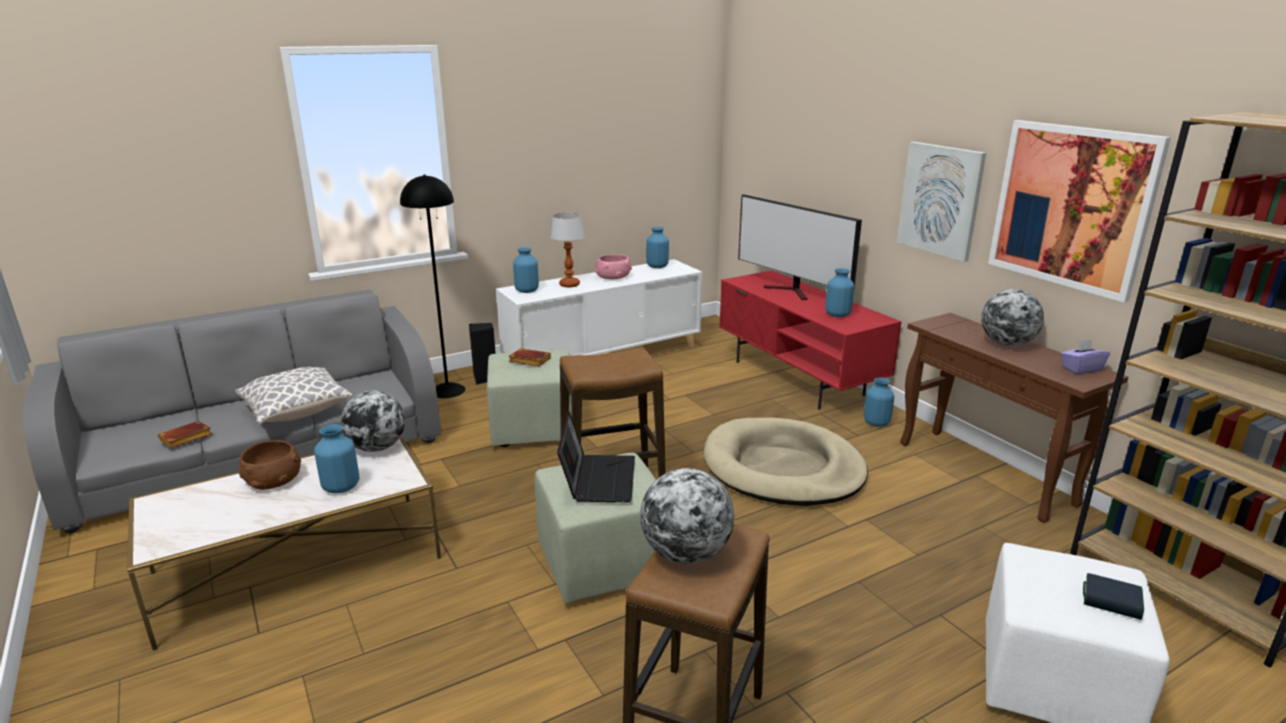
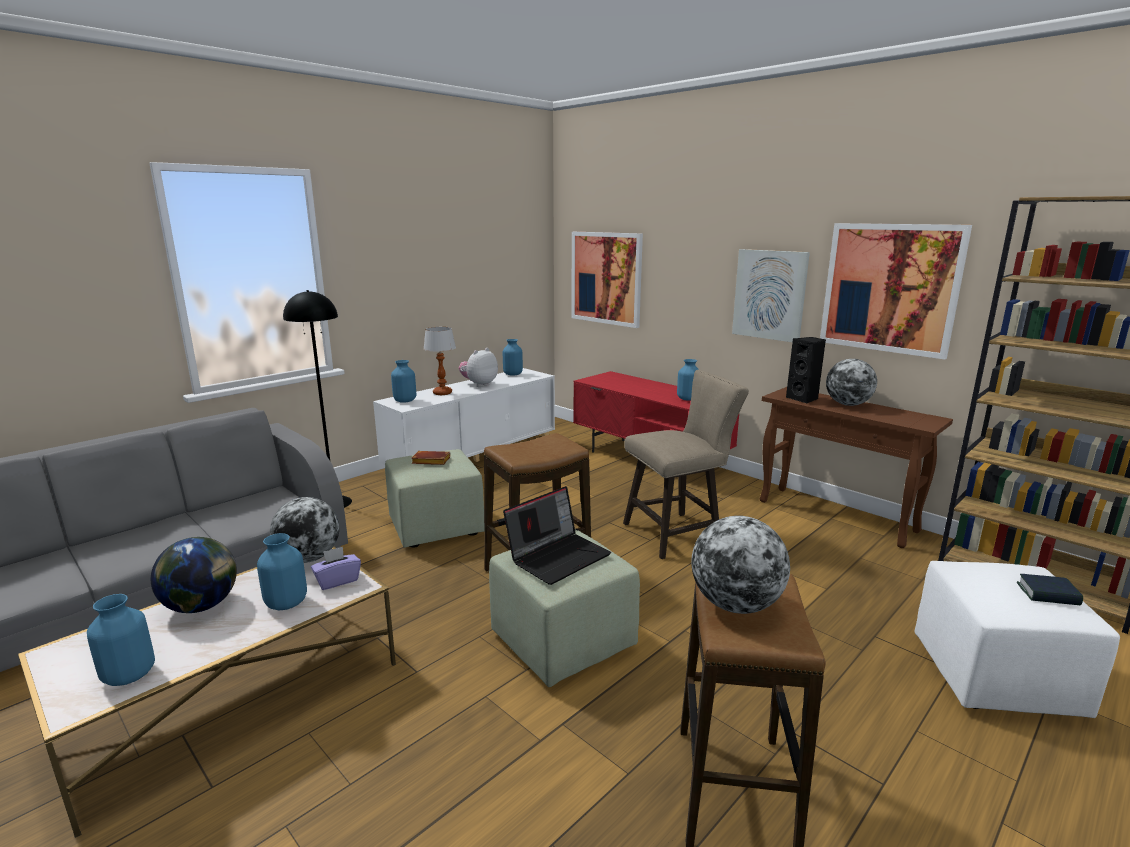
camera: 15 degrees left, 5 degrees down
brown book [158,421,212,448] -> none
pillow [235,367,353,426] -> none
brown bowl [238,440,301,490] -> globe [151,537,237,613]
black speaker [469,323,496,385] -> black speaker moved to [786,337,826,403]
laptop [557,411,635,502] -> laptop turned 60 degrees clockwise [503,486,611,585]
pink bowl [595,254,632,279] -> plush toy [459,348,498,387]
beige dog bed [704,417,868,506] -> beige stool [623,370,749,559]
television [738,194,862,300] -> none
blue vase [864,377,894,427] -> blue vase moved to [87,594,155,686]
purple tissue box [1061,339,1110,374] -> purple tissue box moved to [311,547,361,590]
none -> picture [571,232,643,328]

